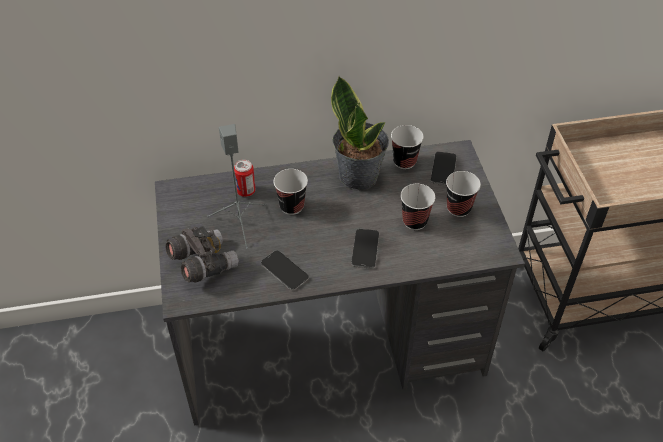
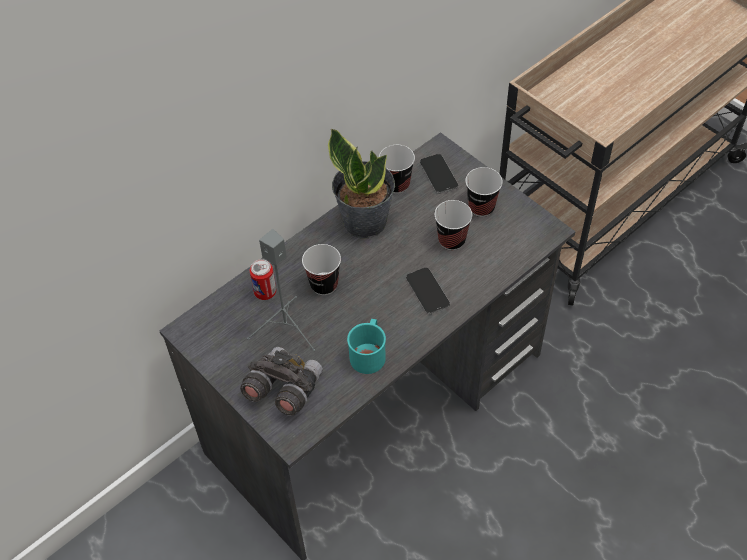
camera: 30 degrees left, 5 degrees up
phone [261,251,309,290] -> turquoise mug [347,319,386,374]

